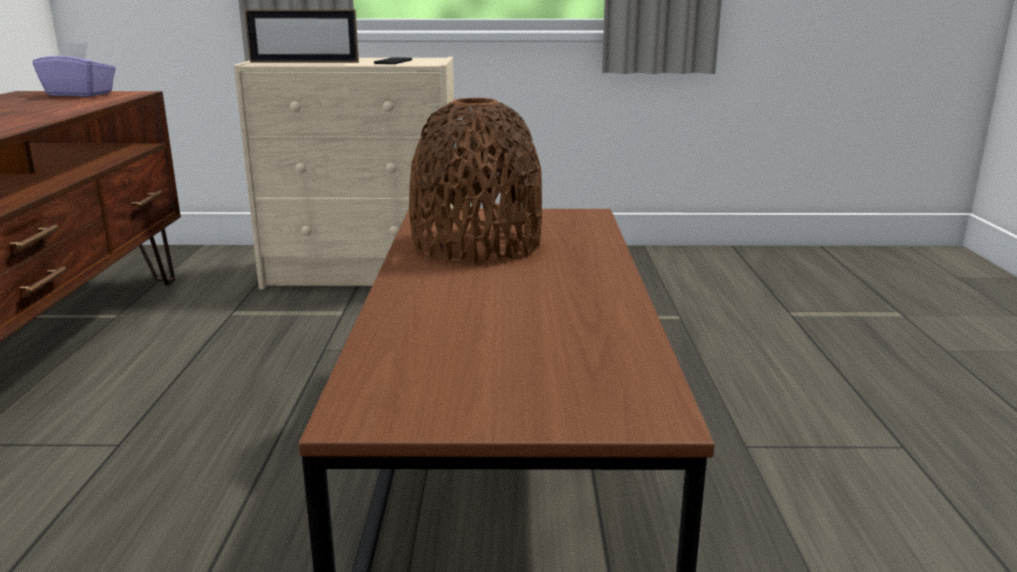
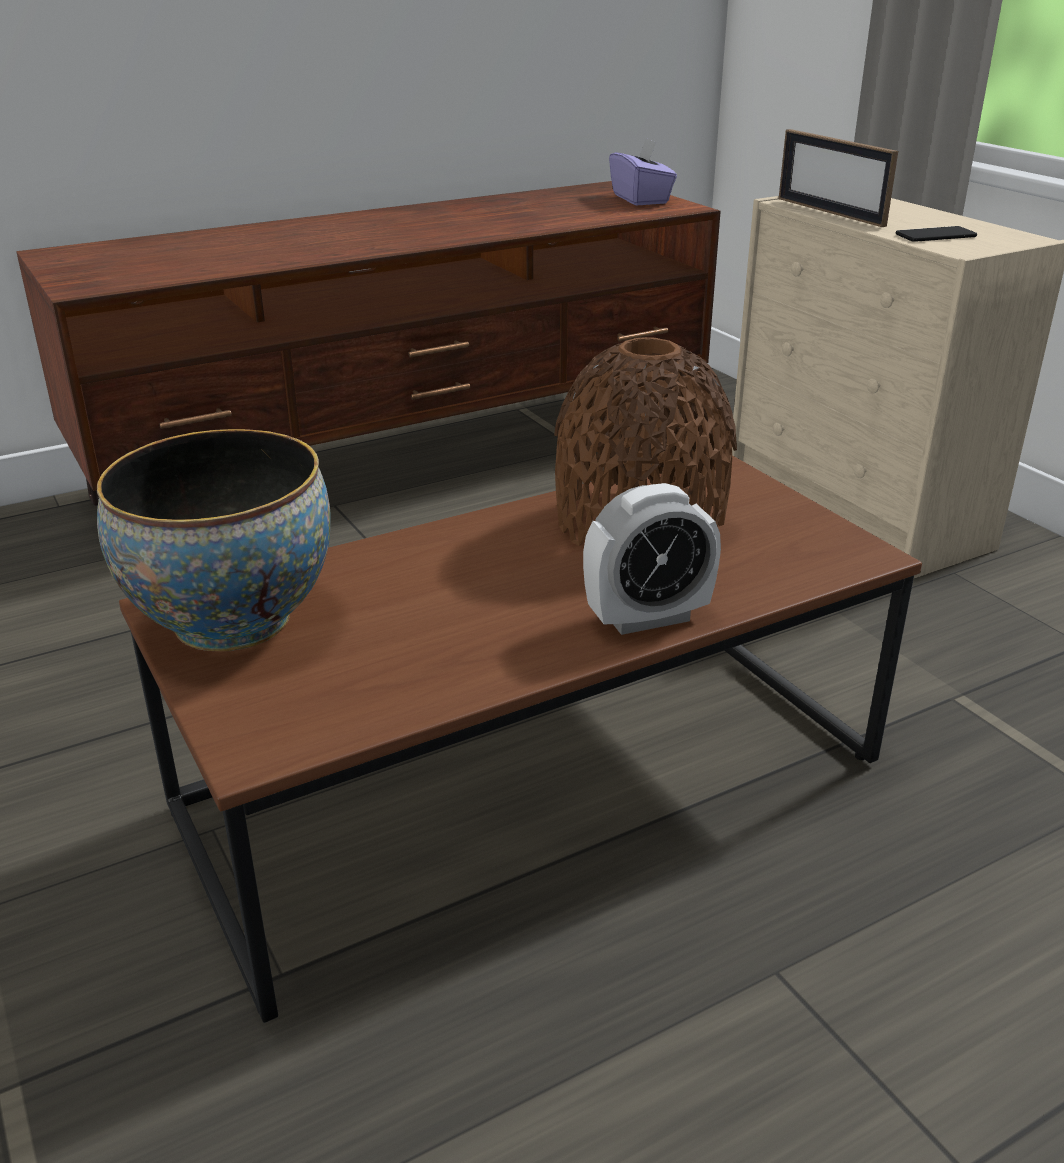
camera: 60 degrees right, 10 degrees up
none -> bowl [97,429,331,651]
none -> alarm clock [583,483,721,635]

